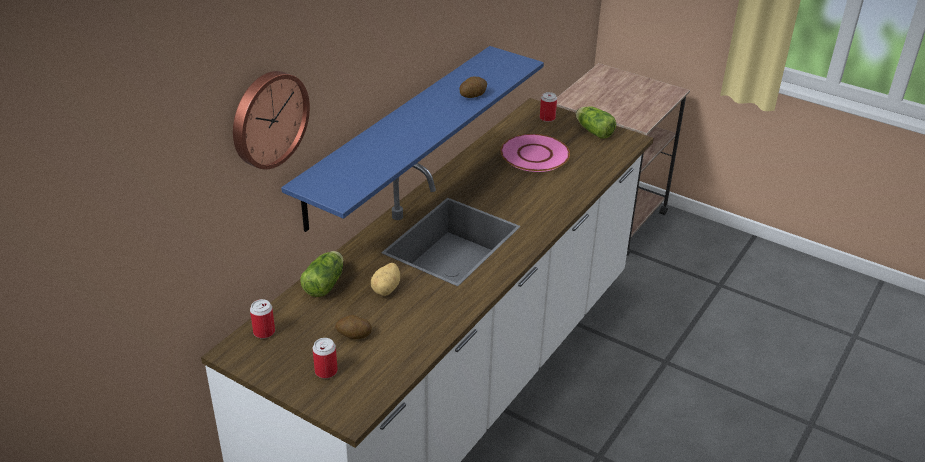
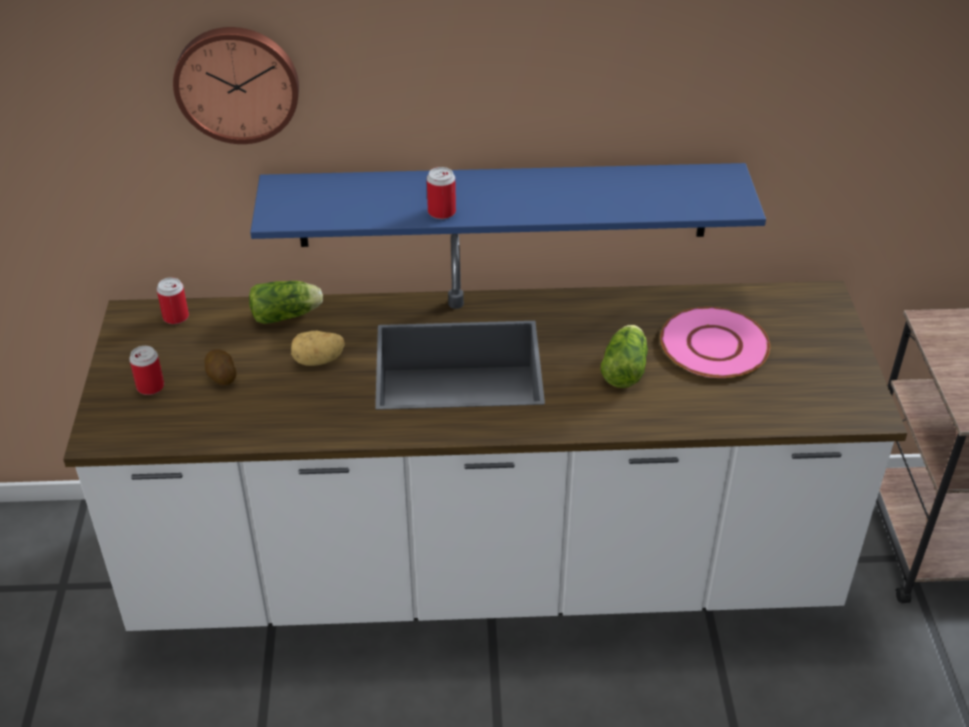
camera: 55 degrees right, 5 degrees up
potato [459,77,487,98] -> none
can [540,92,557,122] -> can moved to [427,167,456,219]
lettuce [576,106,616,139] -> lettuce moved to [600,325,648,388]

